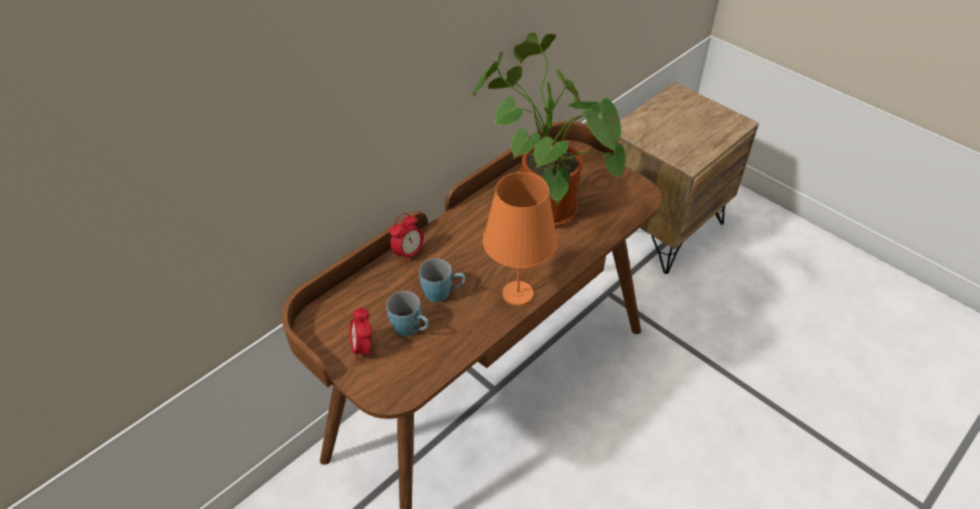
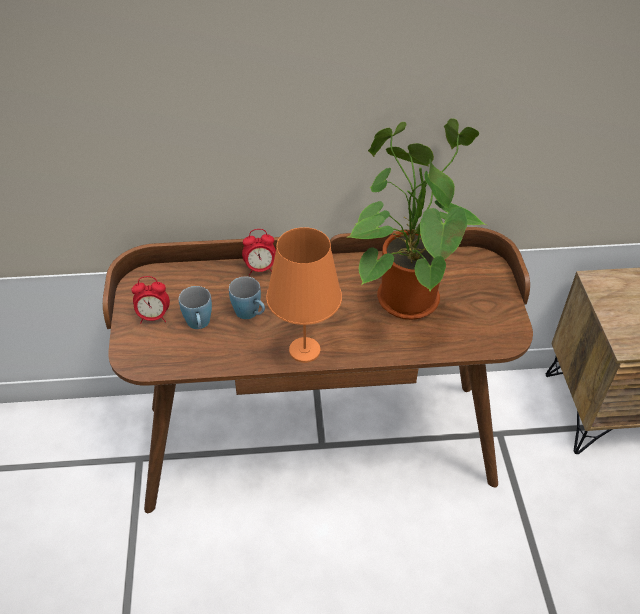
camera: 40 degrees right, 0 degrees up
alarm clock [350,308,373,361] -> alarm clock turned 120 degrees counterclockwise [131,276,170,323]

